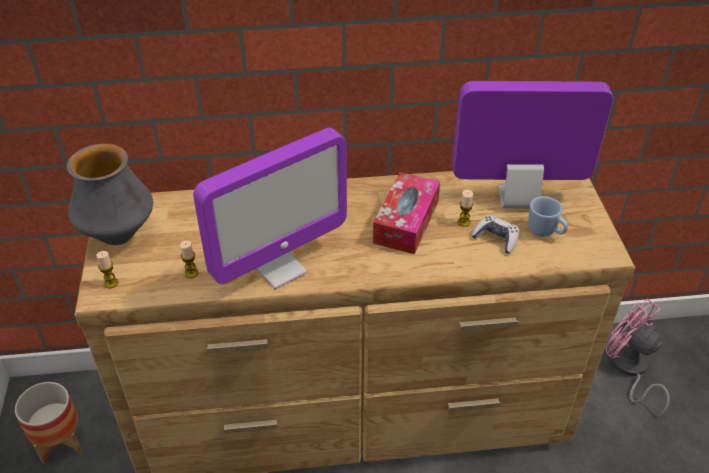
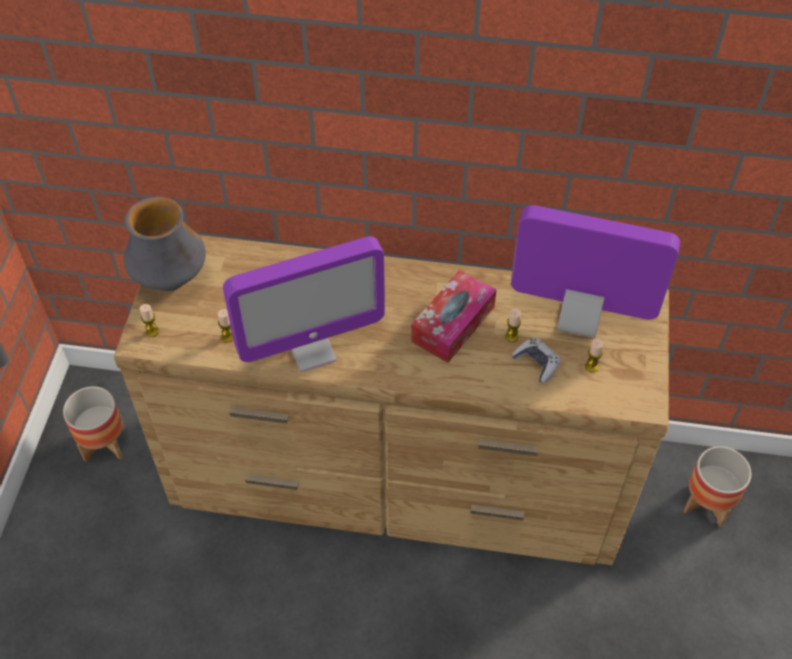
camera: 15 degrees right, 10 degrees up
blue mug [528,196,568,237] -> candle [585,339,604,373]
pink fan [606,298,670,418] -> planter [683,446,751,527]

